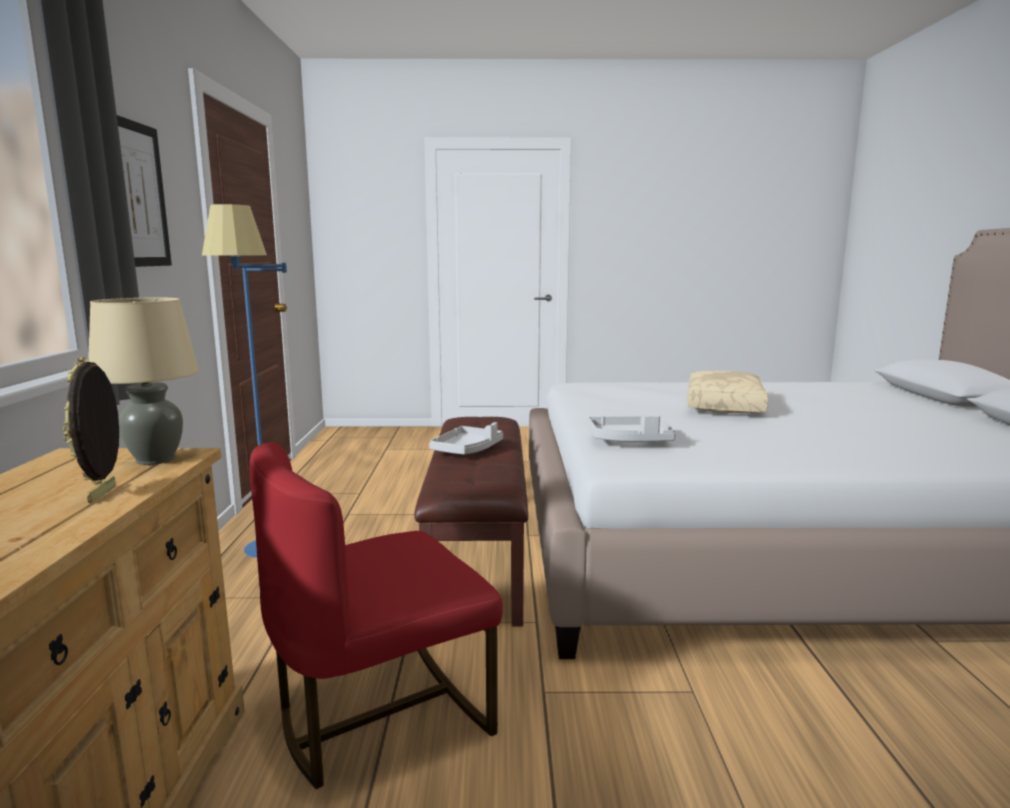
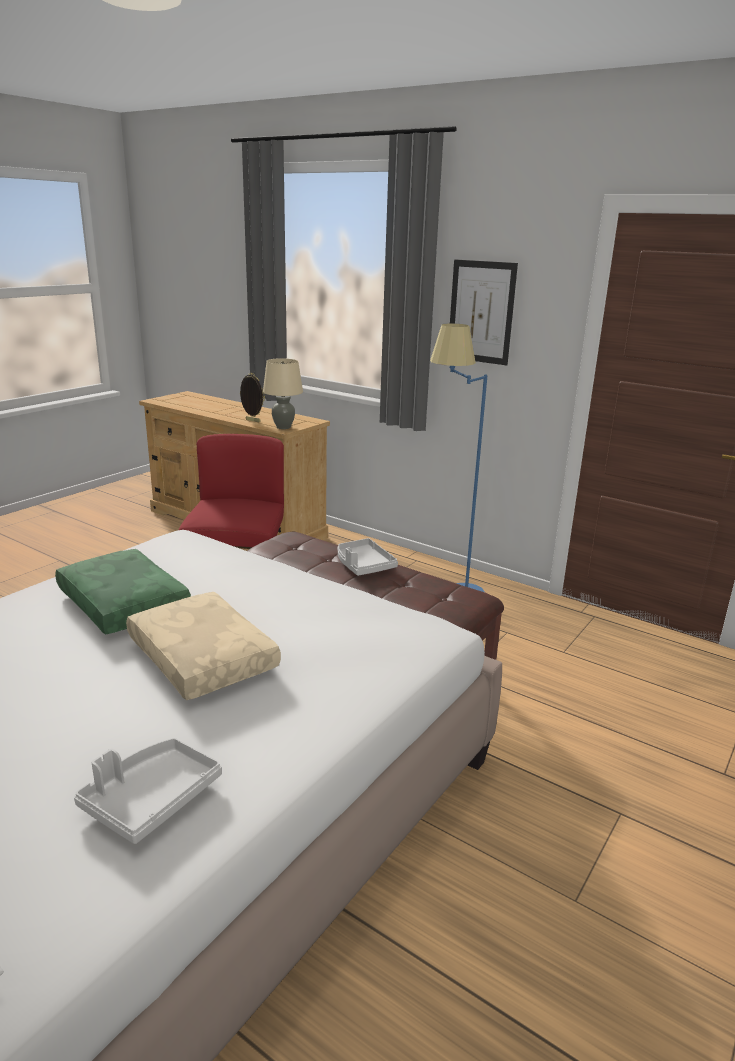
camera: 125 degrees right, 10 degrees up
grey tray [587,416,676,442] -> grey tray moved to [74,738,222,844]
none -> green pillow [55,549,191,634]

